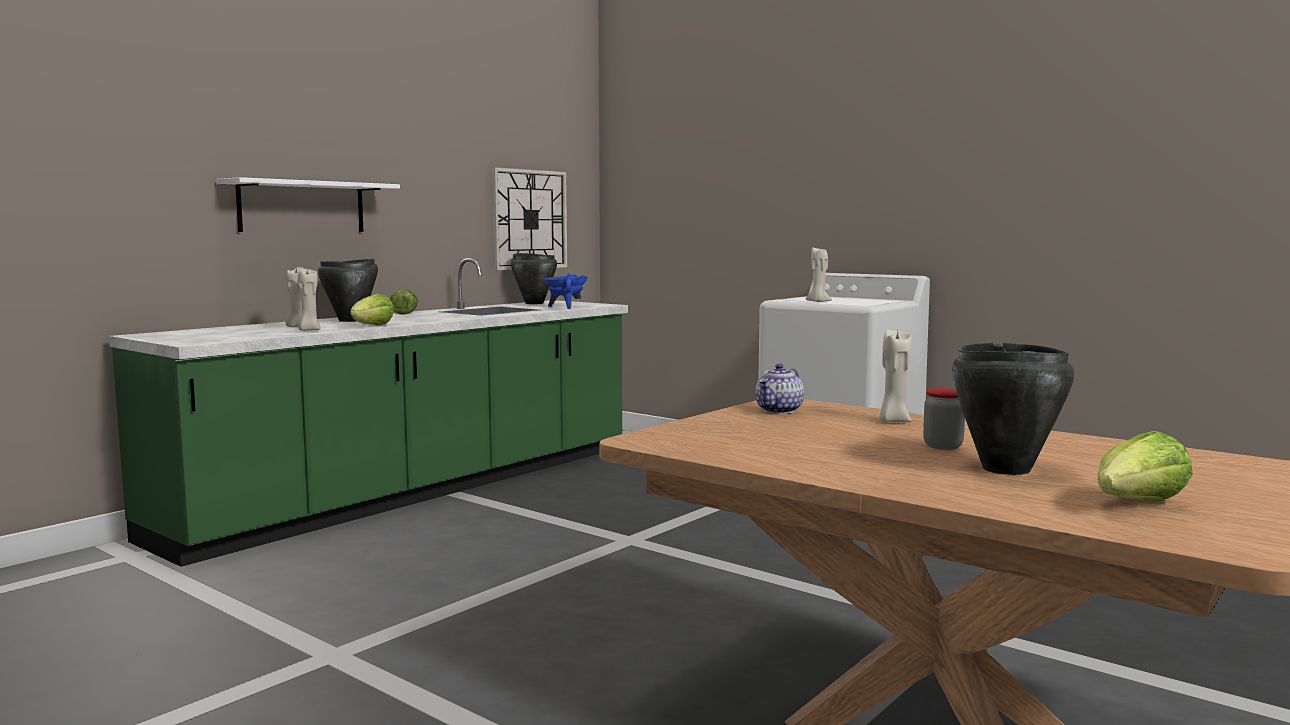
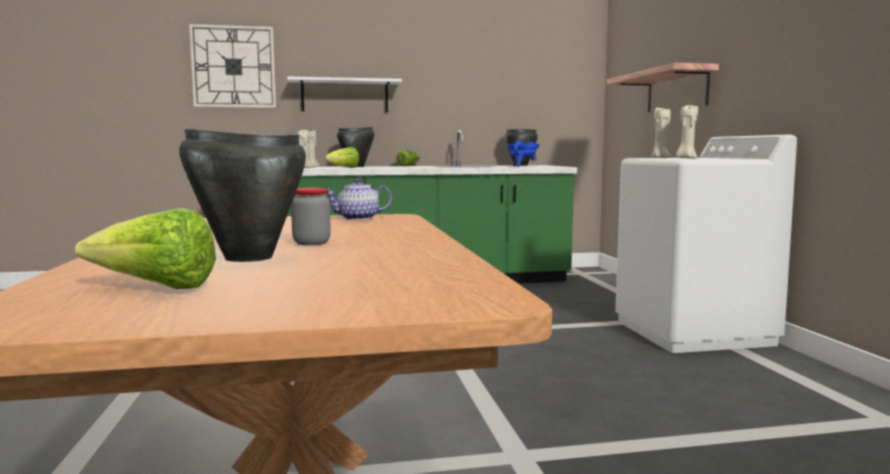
camera: 40 degrees right, 0 degrees up
wall clock [492,167,567,270] -> wall clock moved to [189,24,276,108]
beige candle [879,330,912,422] -> beige candle moved to [676,105,698,159]
none -> shelf [607,63,719,112]

